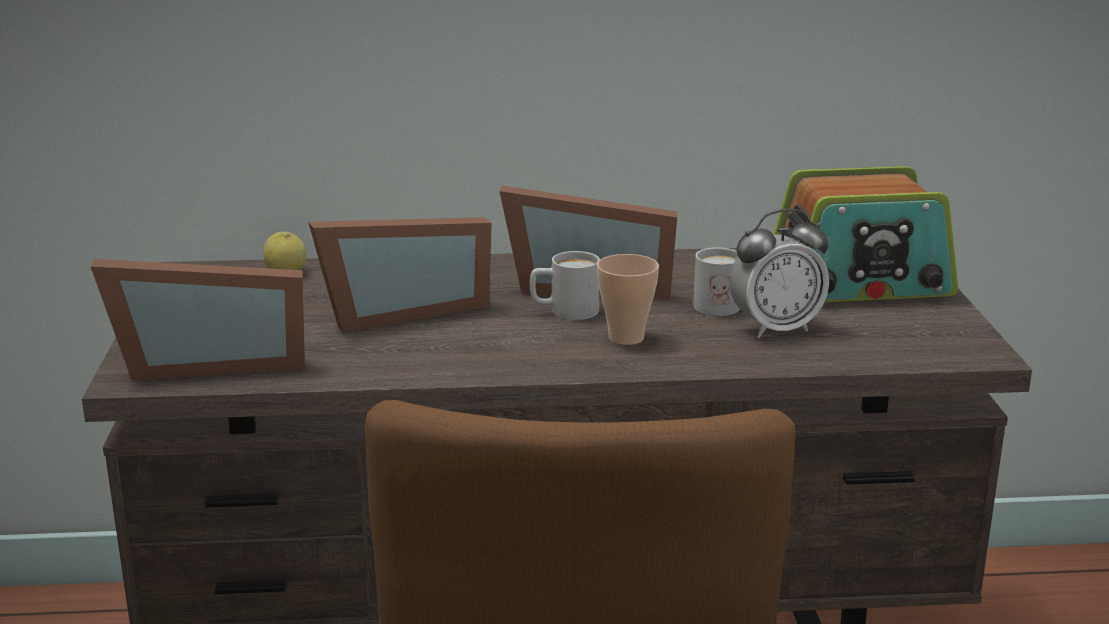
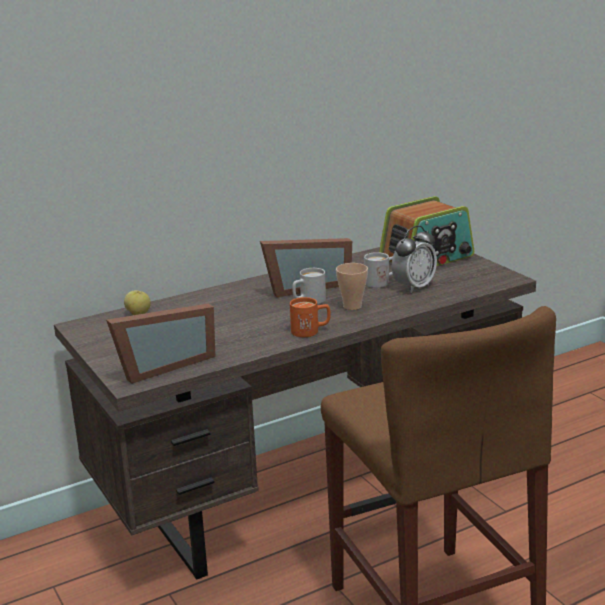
camera: 25 degrees left, 0 degrees up
picture frame [308,217,492,333] -> none
none -> orange mug [290,297,331,337]

